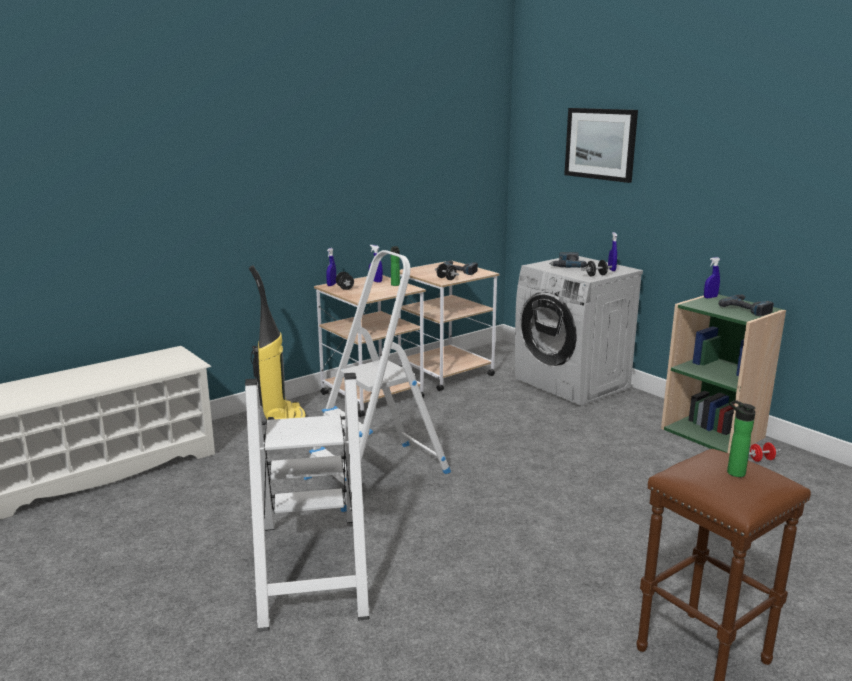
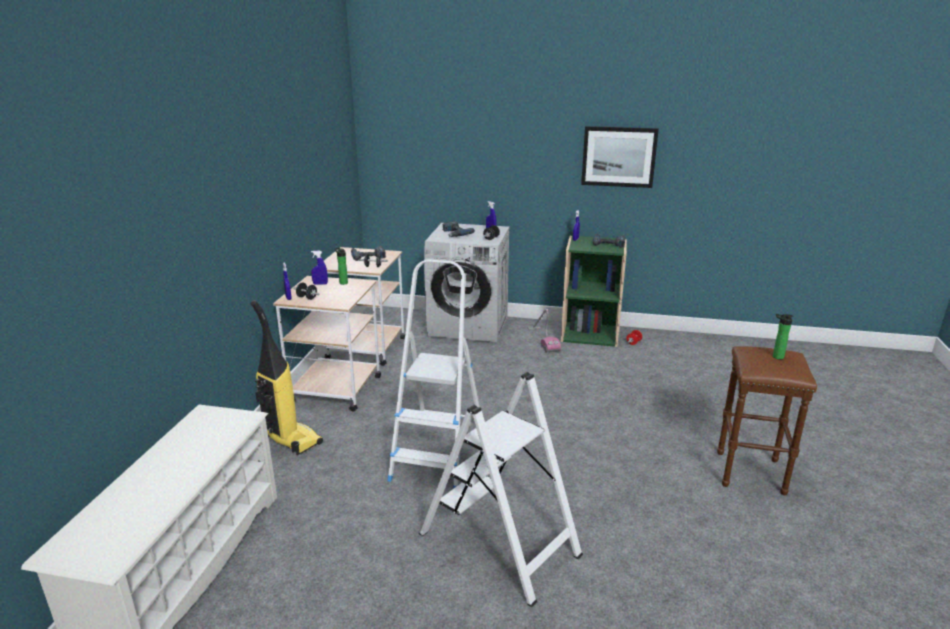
camera: 40 degrees left, 5 degrees up
picture [564,108,638,183] -> picture moved to [581,126,659,188]
none -> vacuum cleaner [527,309,561,352]

